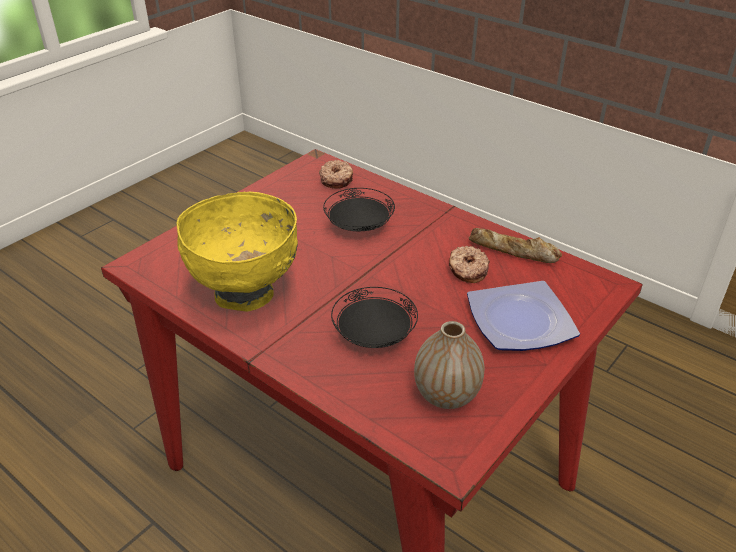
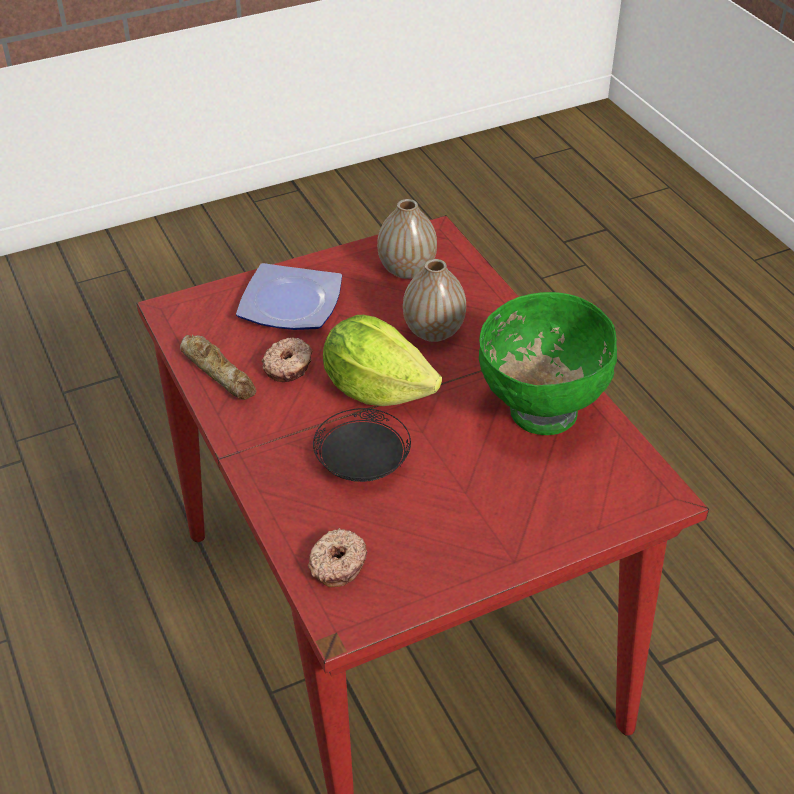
camera: 155 degrees left, 5 degrees up
yellow bowl [177,192,298,312] -> green bowl [479,292,617,435]
black plate [331,287,418,348] -> vase [403,259,466,342]
none -> lettuce [323,315,442,406]

